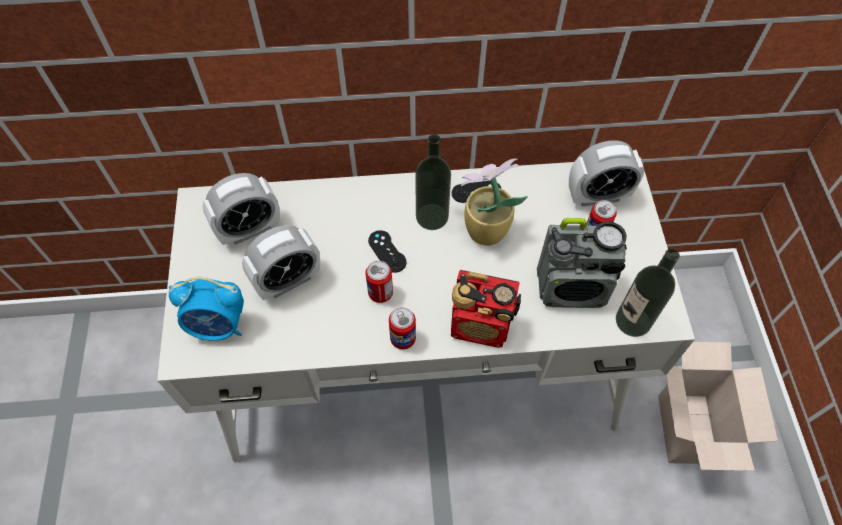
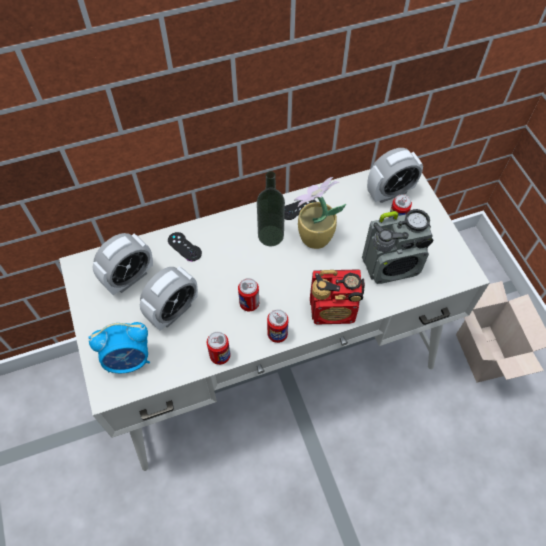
camera: 15 degrees left, 0 degrees up
black game controller [368,230,407,273] -> black game controller moved to [168,232,202,261]
bottle [616,249,680,337] -> none
none -> can [207,332,231,365]

